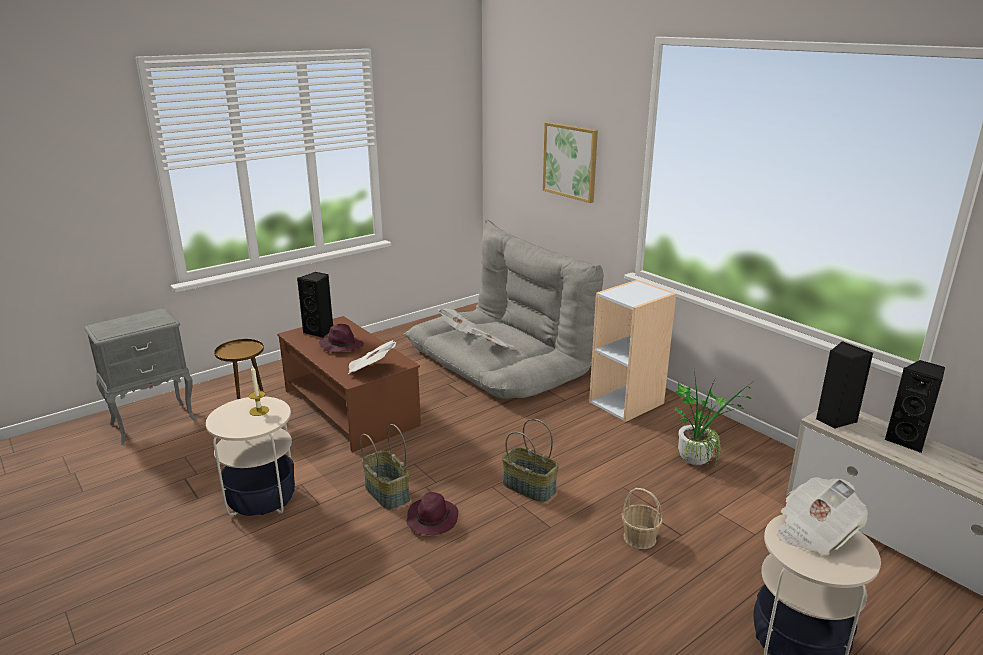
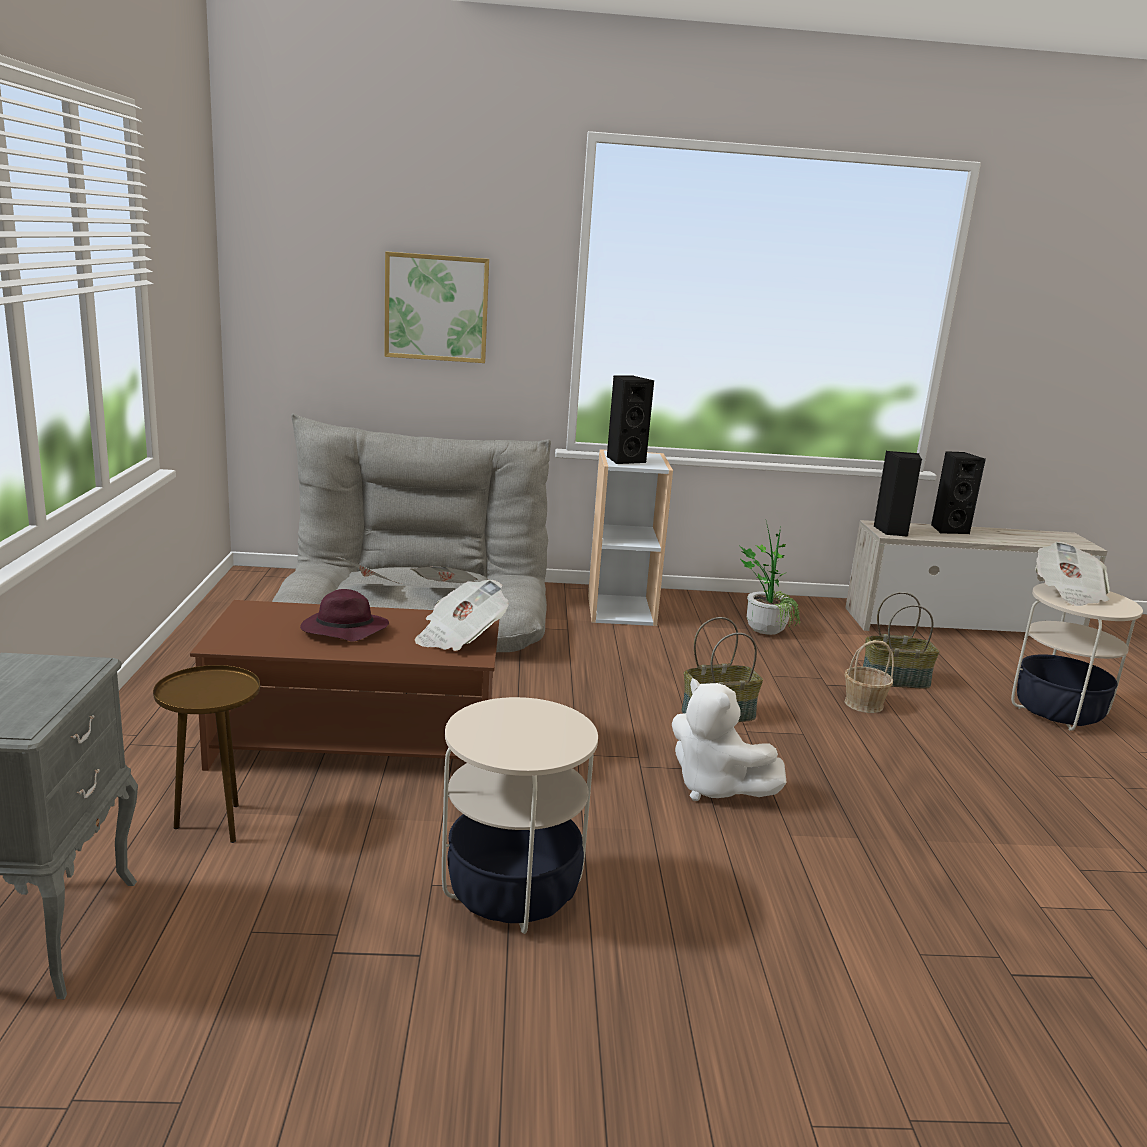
camera: 55 degrees left, 5 degrees down
candle [248,365,269,416] -> none
black speaker [297,272,333,338] -> black speaker moved to [607,376,654,464]
basket [360,424,410,510] -> basket moved to [863,592,939,689]
purple hat [406,492,458,535] -> white plush toy [672,678,787,801]

